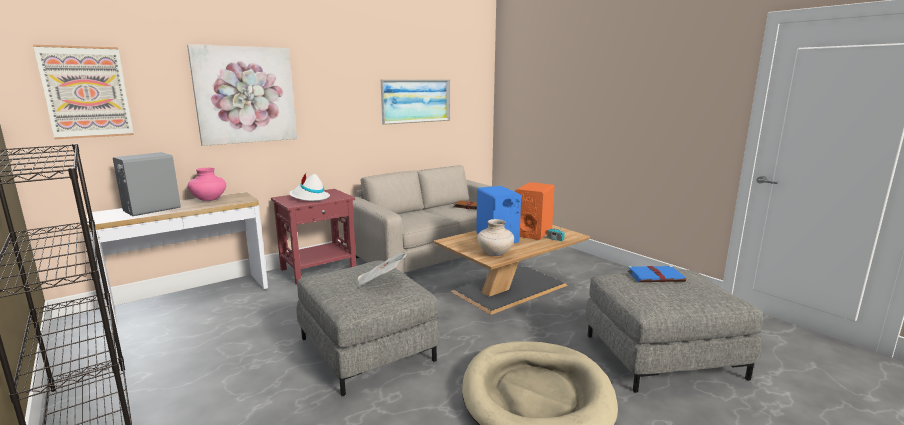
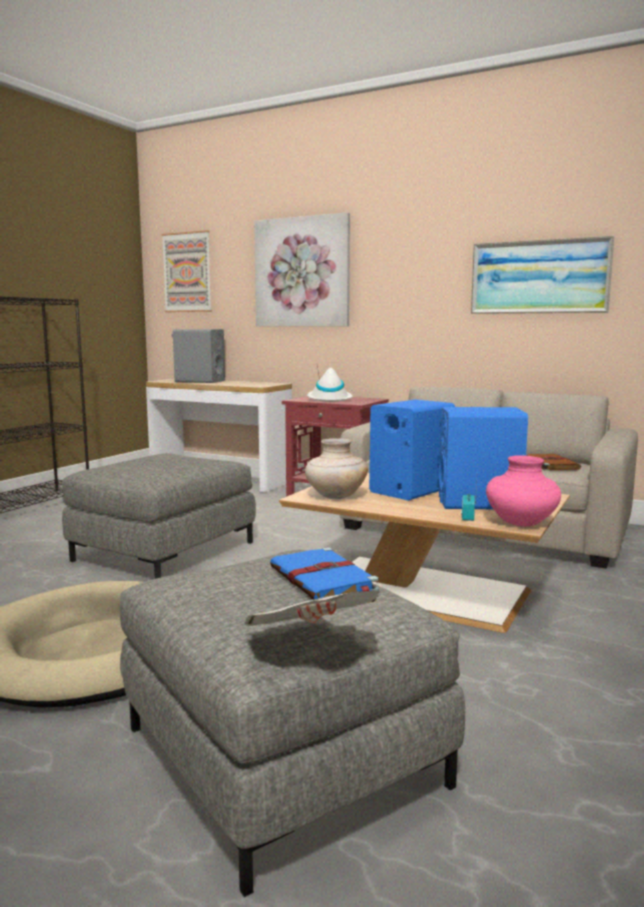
camera: 65 degrees right, 5 degrees down
pink vase [188,168,226,201] -> pink vase moved to [486,455,561,526]
newspaper [358,252,406,286] -> newspaper moved to [244,591,380,626]
orange speaker [515,182,554,240] -> blue speaker [439,407,528,509]

